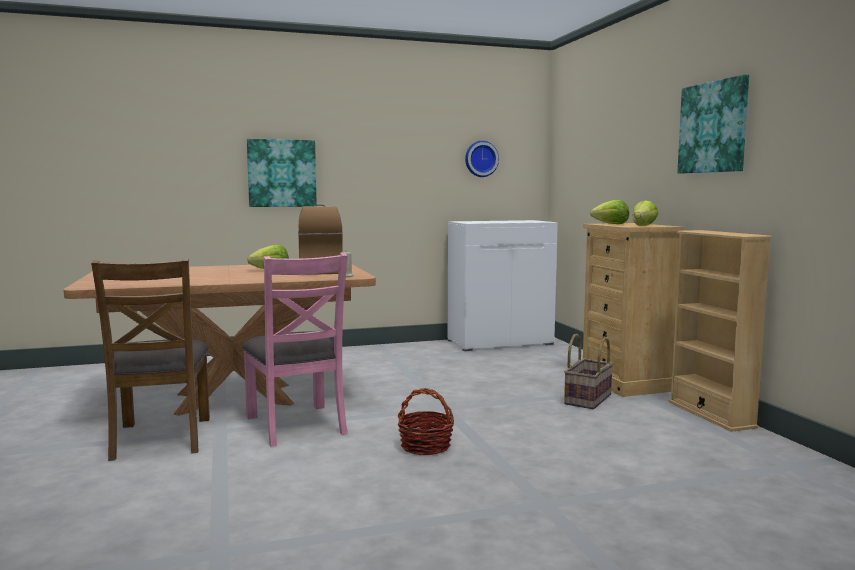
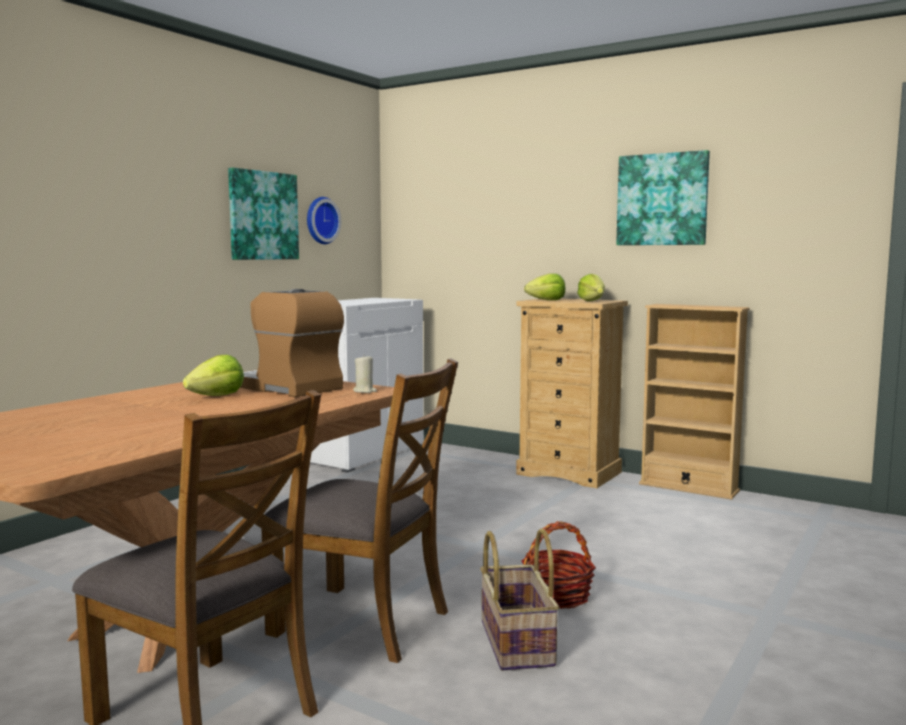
camera: 40 degrees left, 0 degrees up
pink chair [242,253,348,447] -> brown chair [261,358,458,663]
picture [247,139,317,207] -> picture moved to [228,168,299,260]
basket [564,334,613,409] -> basket moved to [480,528,559,671]

